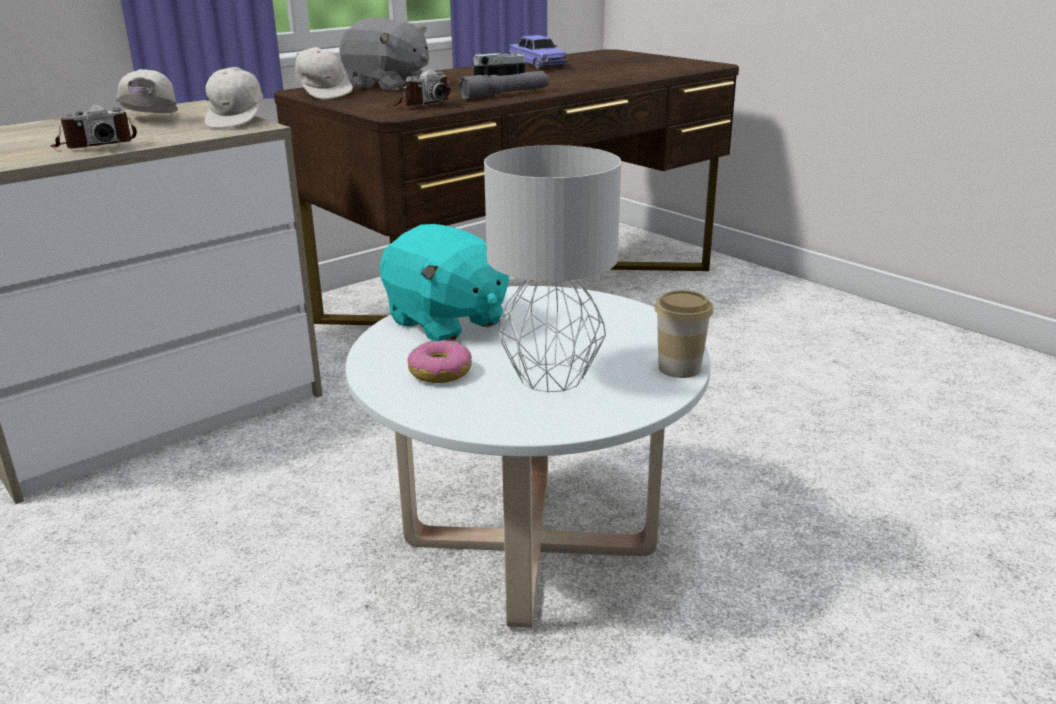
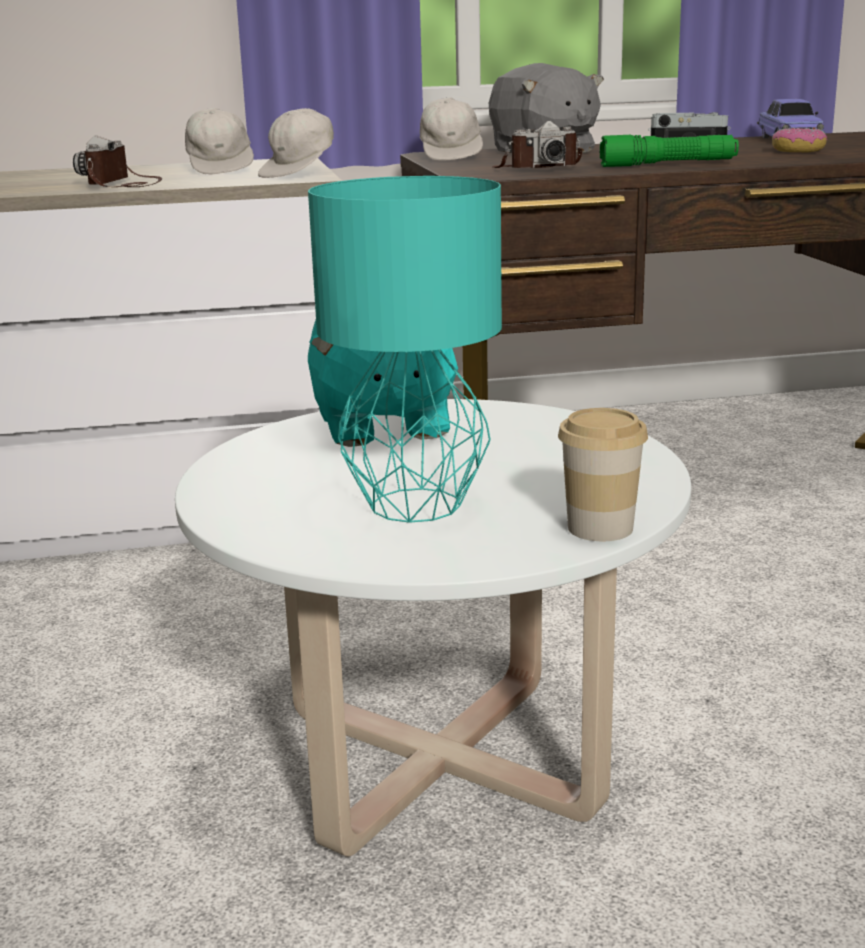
camera: 30 degrees right, 5 degrees down
camera [50,104,137,148] -> camera turned 105 degrees clockwise [73,135,162,187]
white cap [116,69,178,113] -> white cap turned 150 degrees clockwise [185,107,254,174]
donut [407,340,472,383] -> donut moved to [772,128,827,153]
grey flashlight [458,71,549,100] -> green flashlight [600,135,739,167]
grey table lamp [484,145,621,392] -> turquoise table lamp [308,176,502,522]

